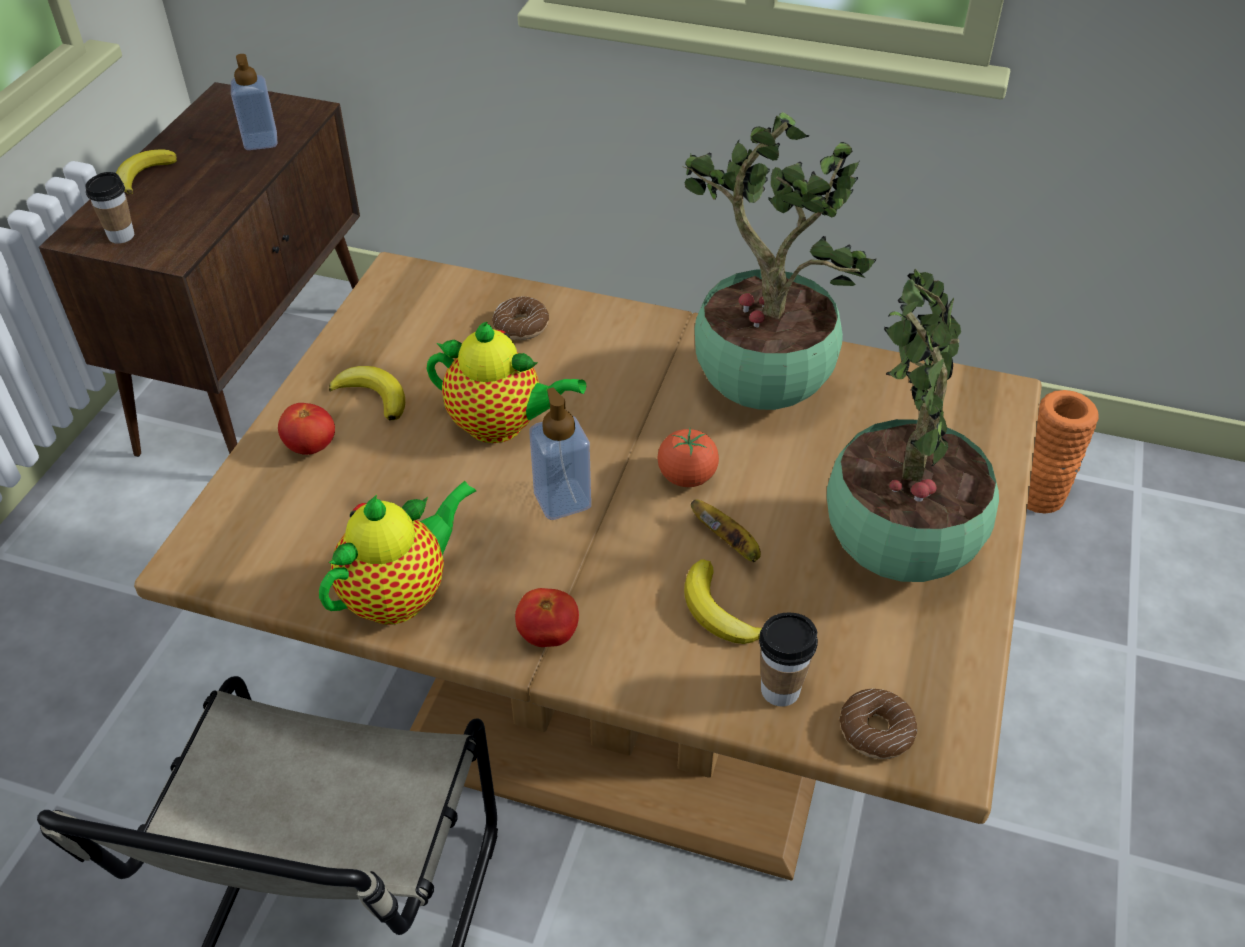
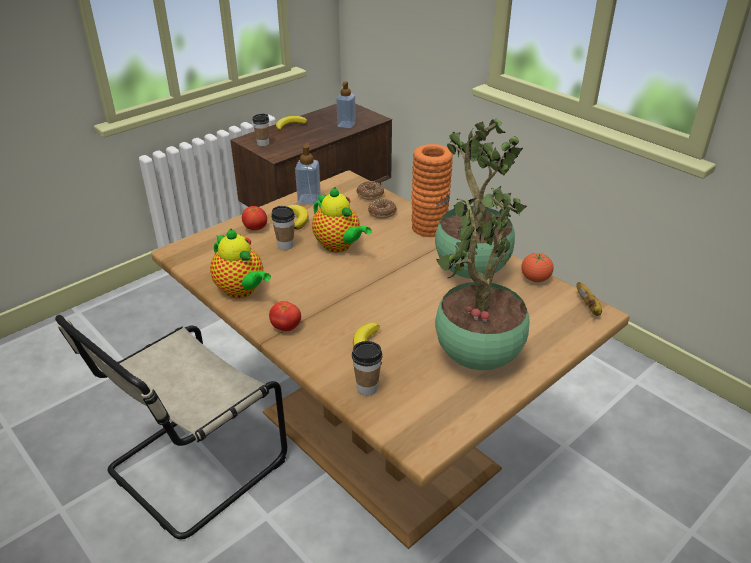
camera: 30 degrees right, 10 degrees down
teapot [319,481,476,625] -> teapot turned 60 degrees clockwise [210,228,271,298]
soap dispenser [529,388,591,520] -> soap dispenser moved to [295,143,321,205]
tomato [657,427,719,487] -> tomato moved to [521,253,554,282]
banana [691,499,761,562] -> banana moved to [576,282,602,316]
donut [839,689,917,759] -> donut moved to [356,181,384,200]
orange vase [1027,390,1099,514] -> orange vase moved to [411,144,453,237]
none -> cup [271,206,295,250]

